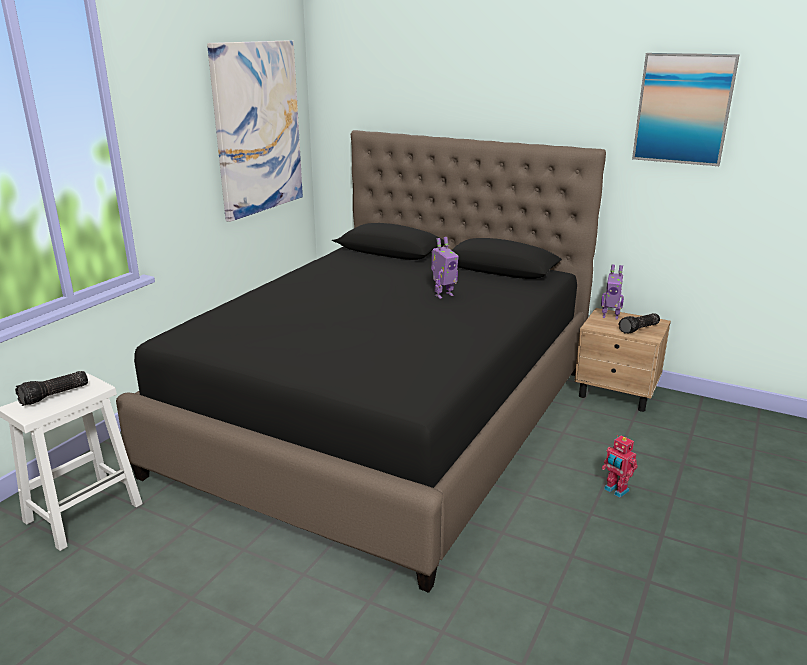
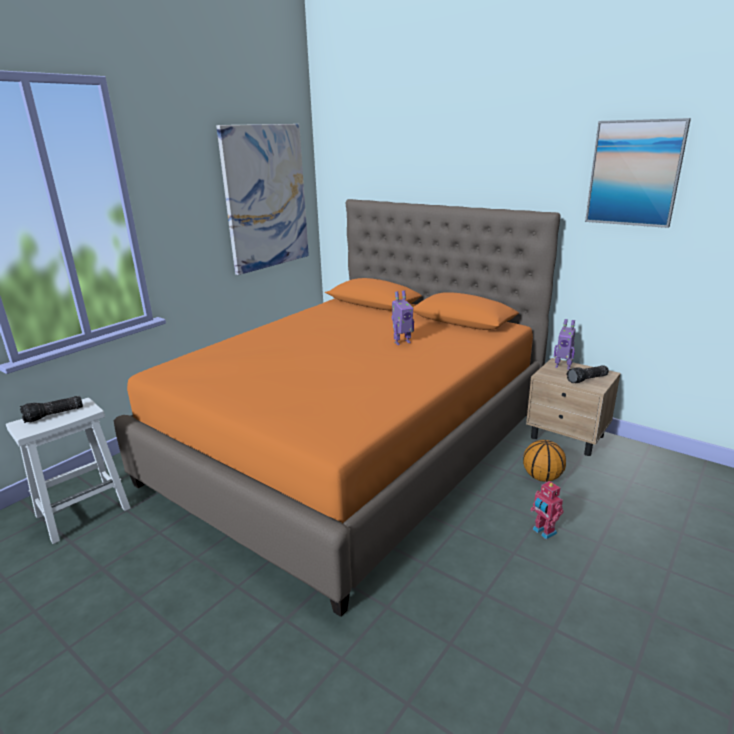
camera: 10 degrees right, 0 degrees up
black bed [116,130,606,593] -> orange bed [114,199,561,617]
none -> basketball [523,440,566,482]

